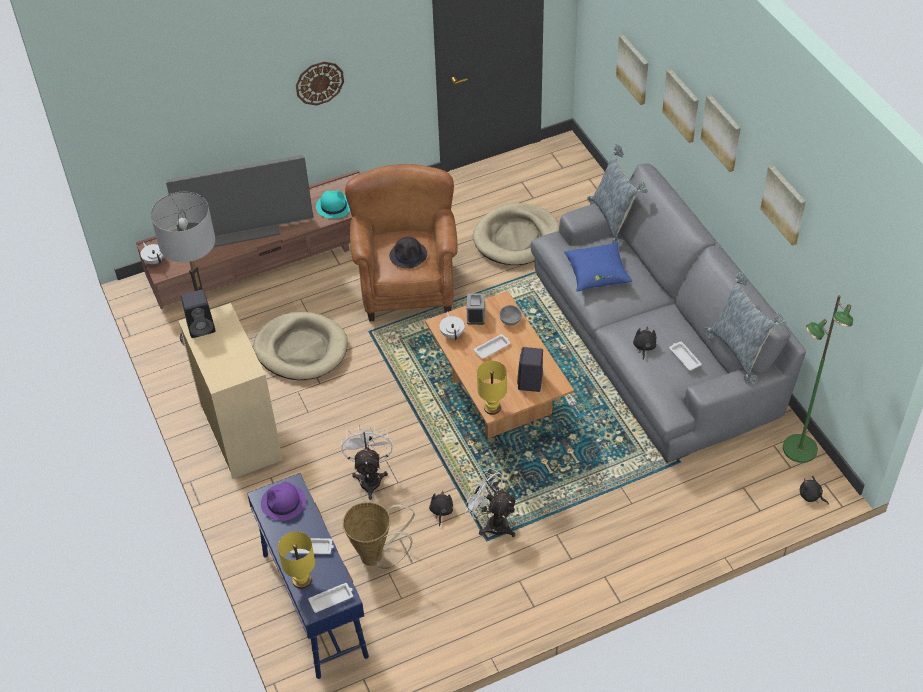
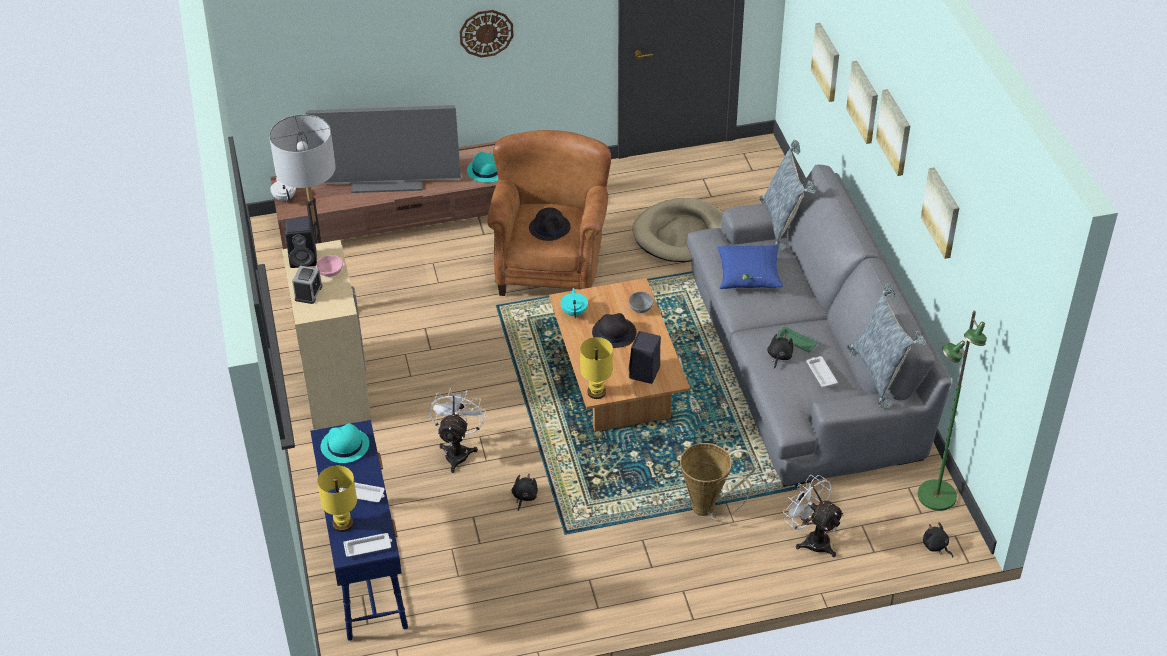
camera: 10 degrees right, 5 degrees down
beige dog bed [254,312,348,380] -> none
purple hat [261,482,306,521] -> turquoise hat [321,423,369,463]
basket [343,502,415,569] -> basket moved to [680,443,758,520]
white teapot [439,311,465,340] -> turquoise teapot [560,288,588,318]
white fan [463,468,518,537] -> white fan moved to [783,475,844,557]
alarm clock [467,293,485,325] -> alarm clock moved to [292,266,322,304]
white tray [473,334,510,359] -> black hat [592,313,637,348]
none -> pink bowl [316,255,343,277]
none -> green tray [776,327,818,352]

